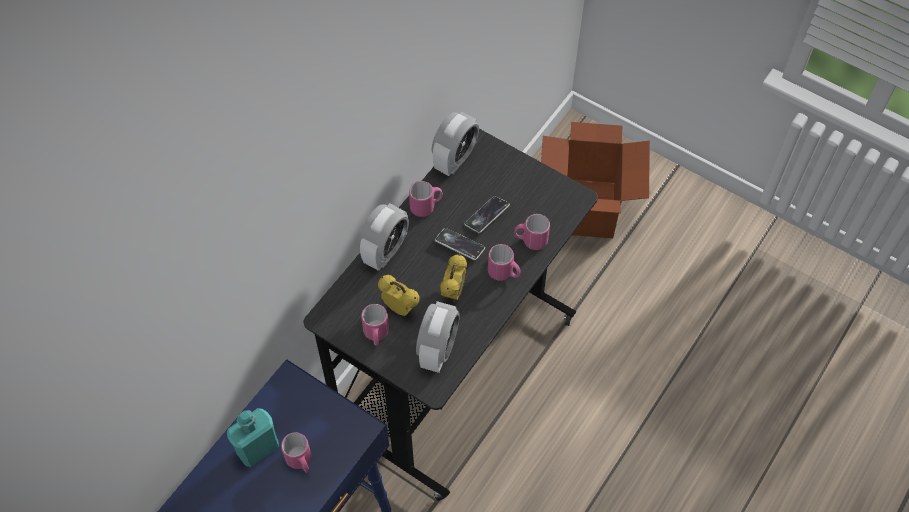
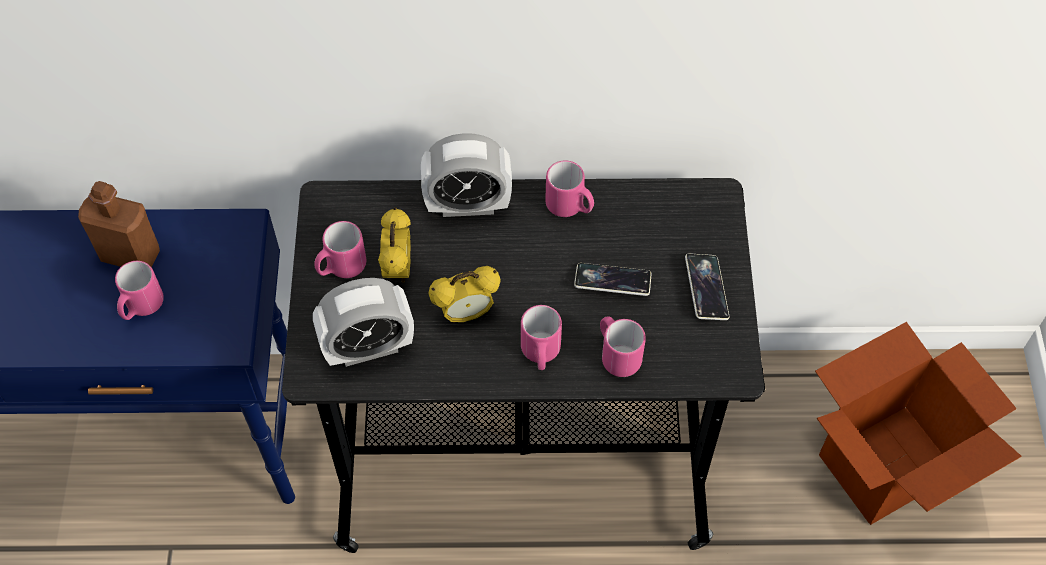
camera: 55 degrees right, 0 degrees up
turquoise bottle [227,408,279,467] -> brown bottle [78,181,160,267]
alarm clock [432,111,479,176] -> none
phone [435,228,485,260] -> phone moved to [685,253,730,320]

